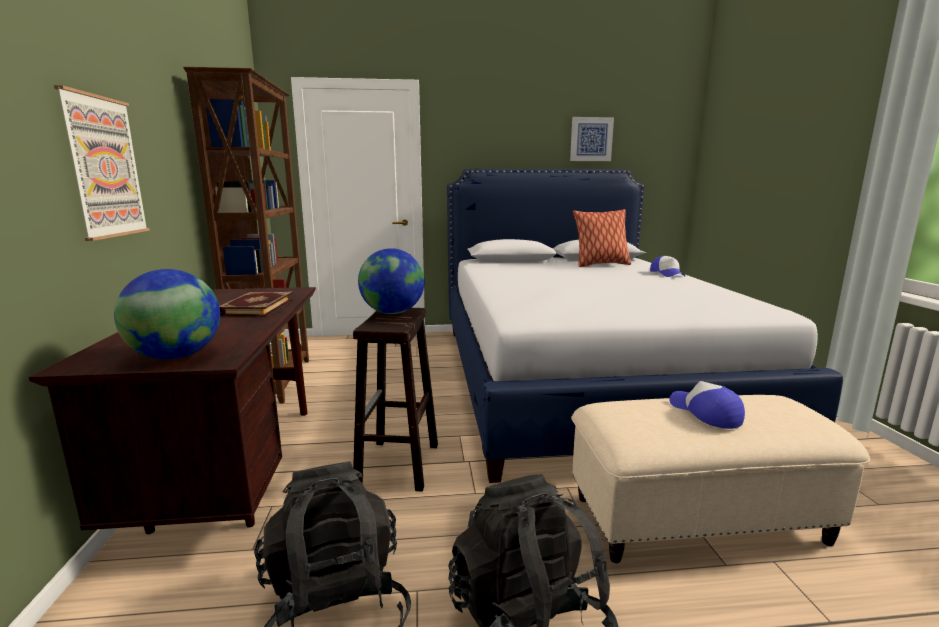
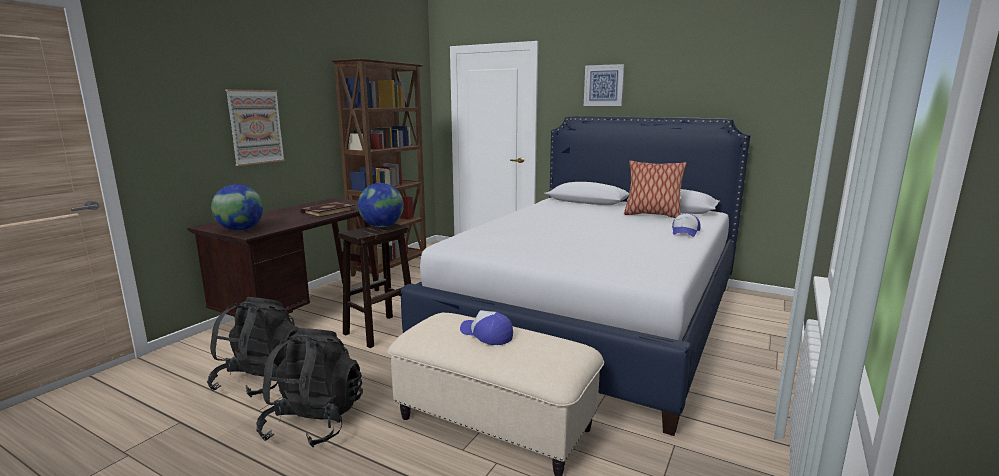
camera: 35 degrees right, 0 degrees up
picture [570,117,614,161] -> picture moved to [584,64,625,106]
cap [669,381,745,429] -> cap turned 60 degrees counterclockwise [460,310,513,345]

